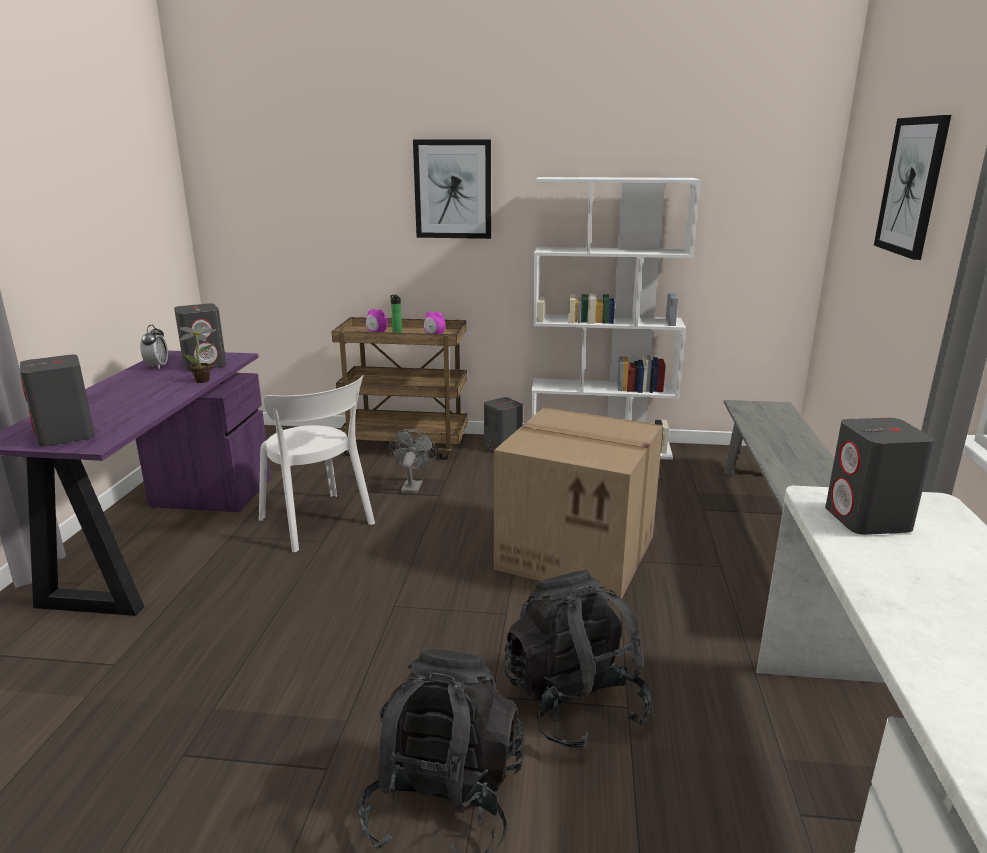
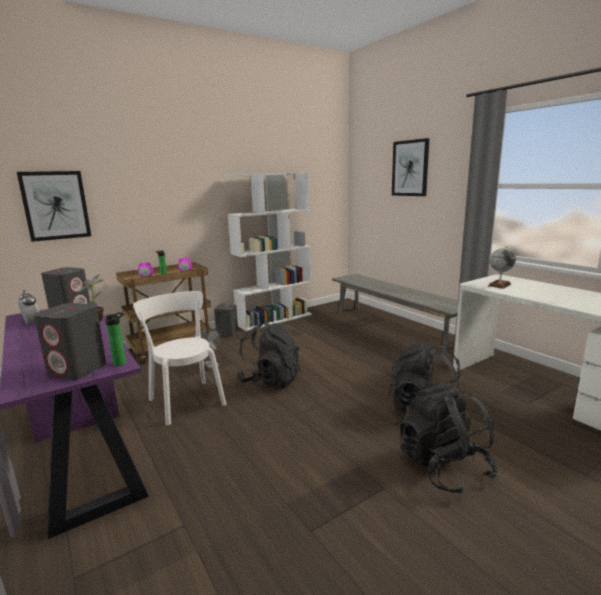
camera: 40 degrees left, 5 degrees down
white chair [259,375,375,552] -> white chair turned 135 degrees counterclockwise [133,291,226,425]
picture [413,140,491,239] -> picture moved to [17,171,91,242]
cardboard box [494,407,663,599] -> none
grey speaker [825,418,935,535] -> globe [489,246,516,289]
none -> bottle [105,312,126,366]
none -> black backpack [237,321,300,388]

